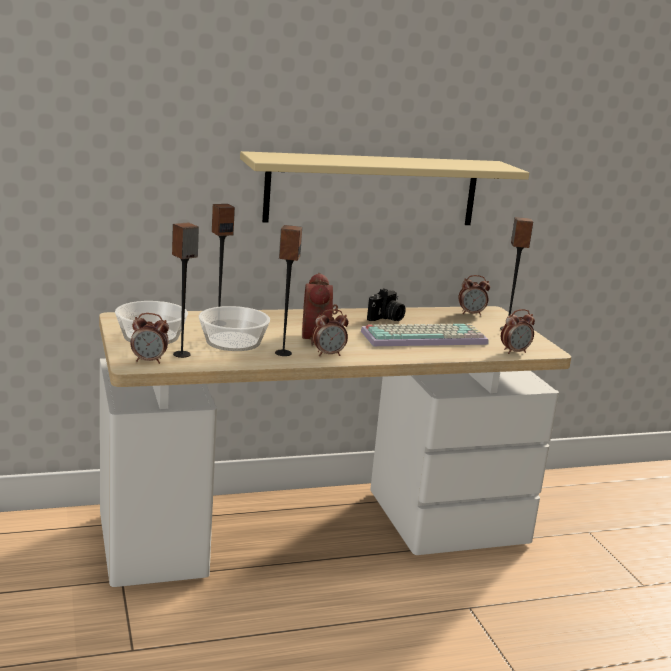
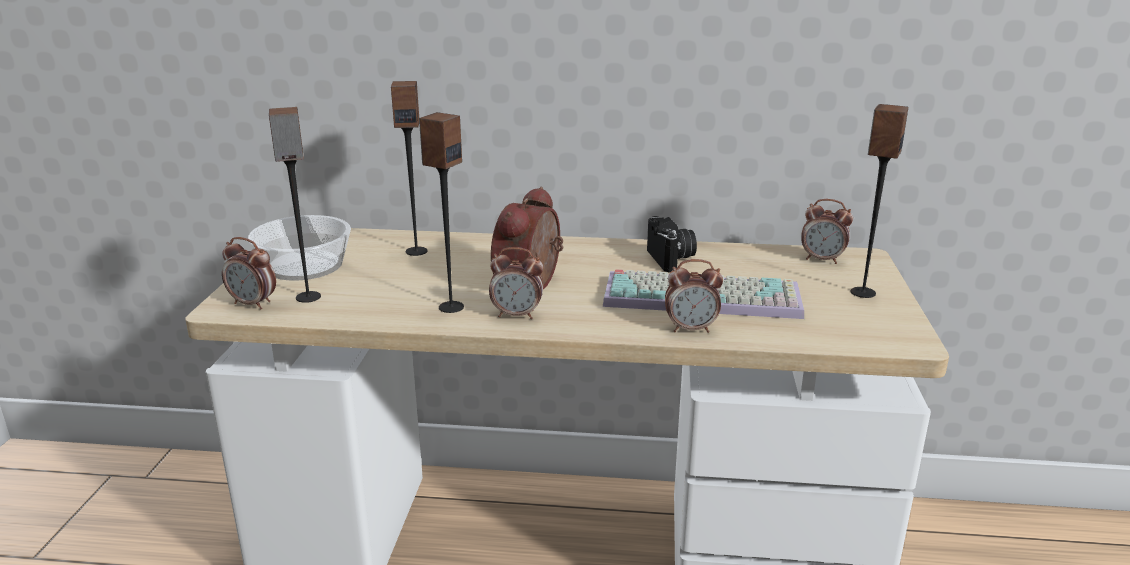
camera: 25 degrees right, 5 degrees up
bowl [199,306,270,351] -> none
beige shelf [240,151,529,225] -> none
camera [367,288,406,321] -> camera turned 75 degrees counterclockwise [647,216,697,273]
alarm clock [501,309,535,354] -> alarm clock moved to [665,259,723,333]

